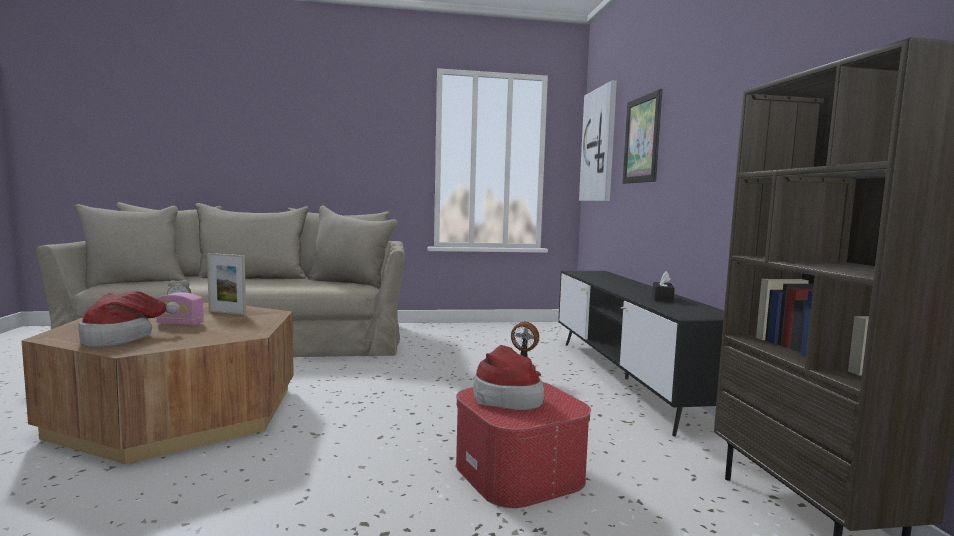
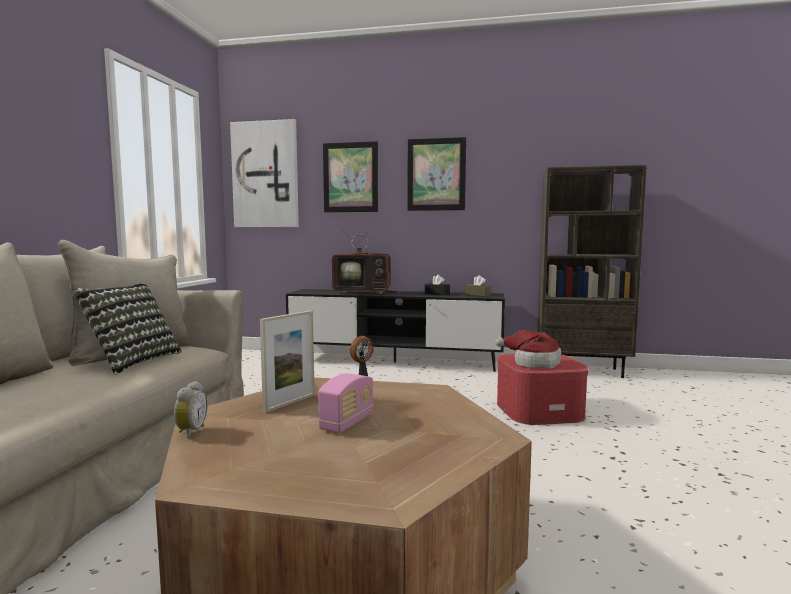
camera: 70 degrees left, 0 degrees up
hat [78,291,180,347] -> none
none -> pillow [73,284,182,375]
none -> television [332,220,401,294]
none -> picture [407,137,466,211]
none -> brown tissue box [465,275,492,296]

